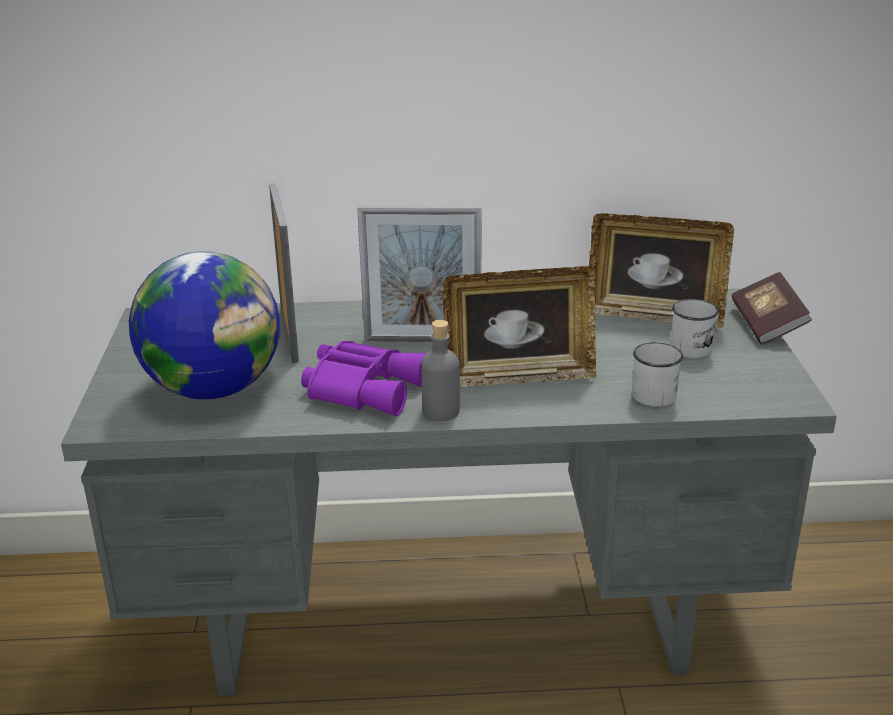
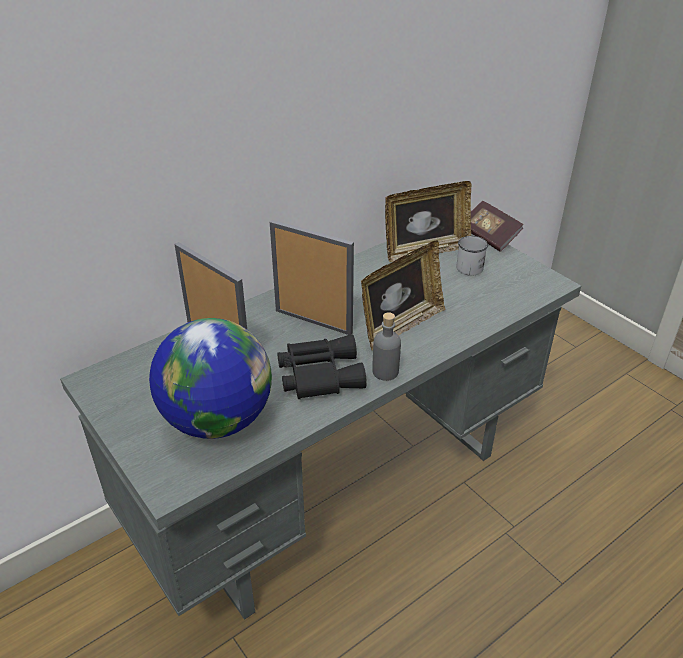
camera: 35 degrees left, 10 degrees up
purple binoculars [301,341,426,416] -> black binoculars [277,334,367,399]
picture frame [357,206,482,342] -> picture frame turned 120 degrees counterclockwise [270,220,354,335]
white mug [632,342,683,407] -> none

